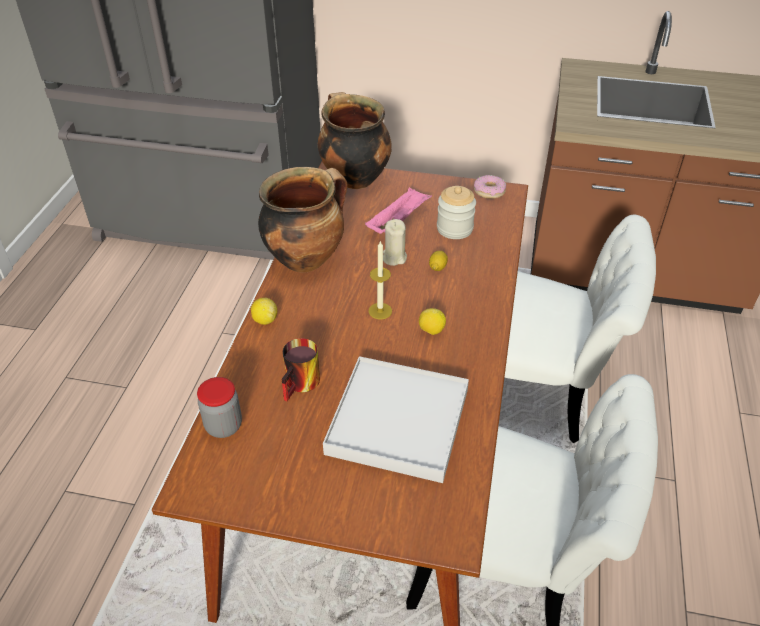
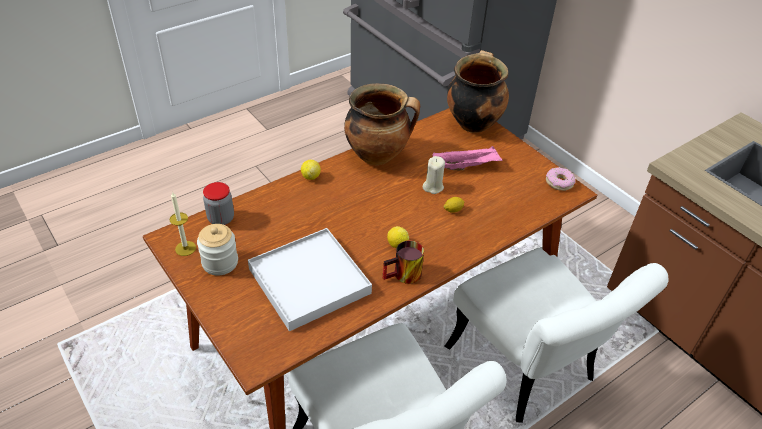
camera: 40 degrees right, 0 degrees up
mug [281,338,320,401] -> mug moved to [383,240,424,284]
candle [369,240,392,320] -> candle moved to [169,191,196,256]
jar [437,186,476,239] -> jar moved to [197,224,238,275]

